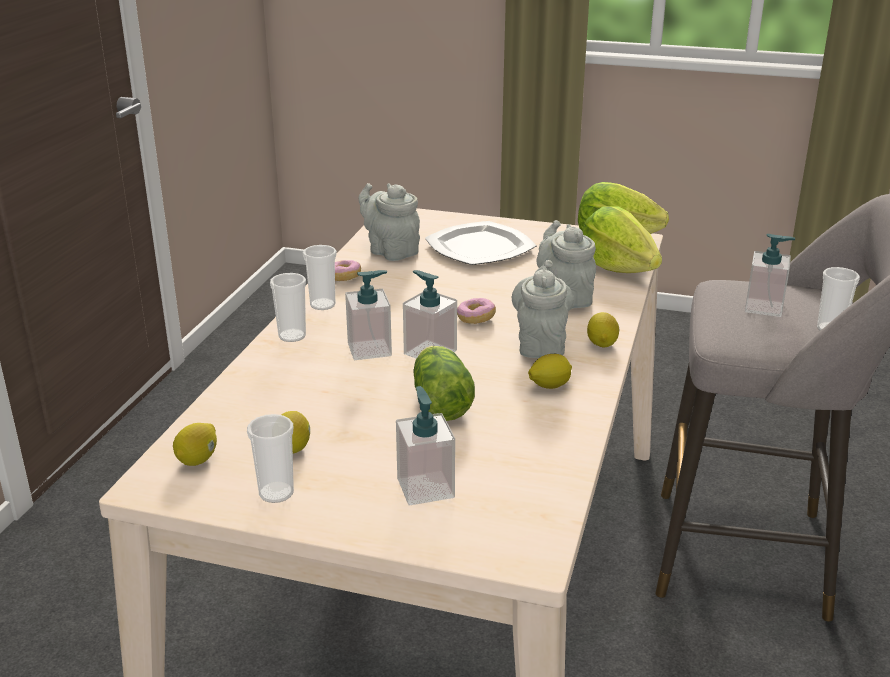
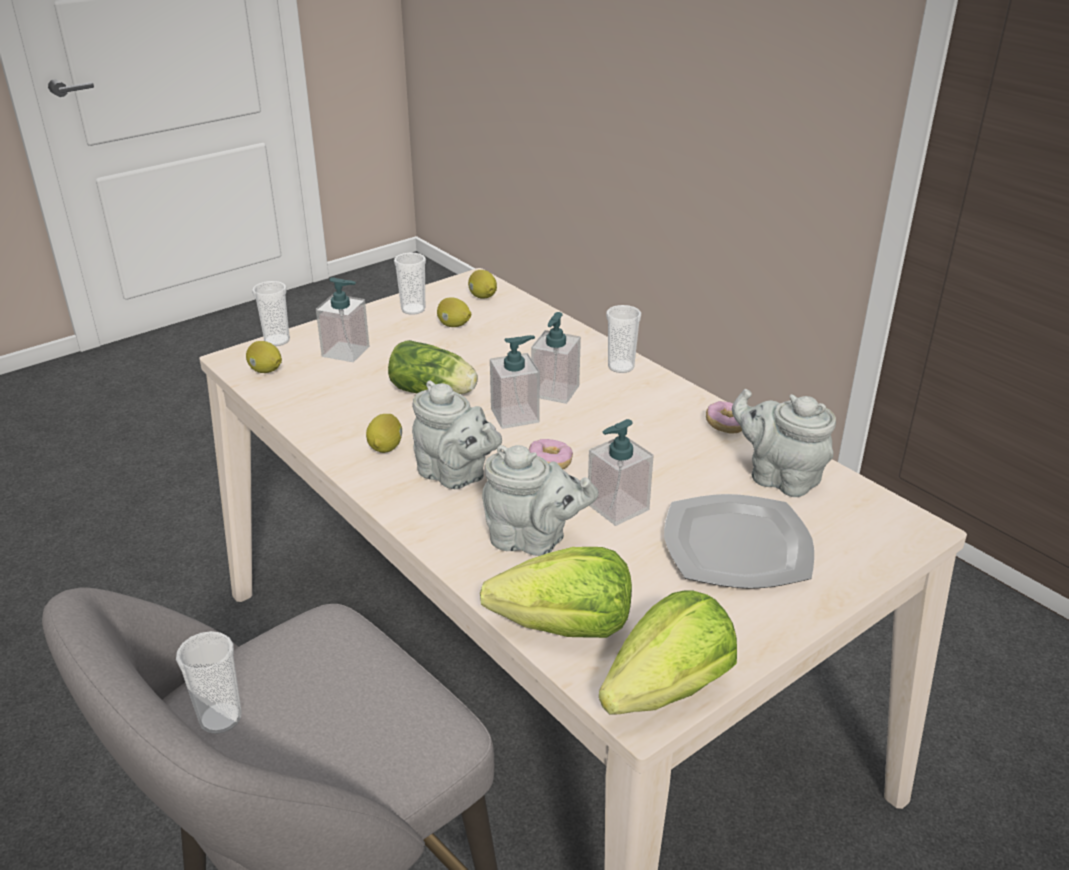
camera: 125 degrees right, 5 degrees up
cup [303,245,337,310] -> cup moved to [252,281,290,346]
grey teapot [359,183,420,261] -> grey teapot turned 135 degrees counterclockwise [732,389,836,497]
lemon [587,312,620,347] -> lemon moved to [246,341,282,373]
soap dispenser [745,234,795,317] -> soap dispenser moved to [588,419,654,526]

